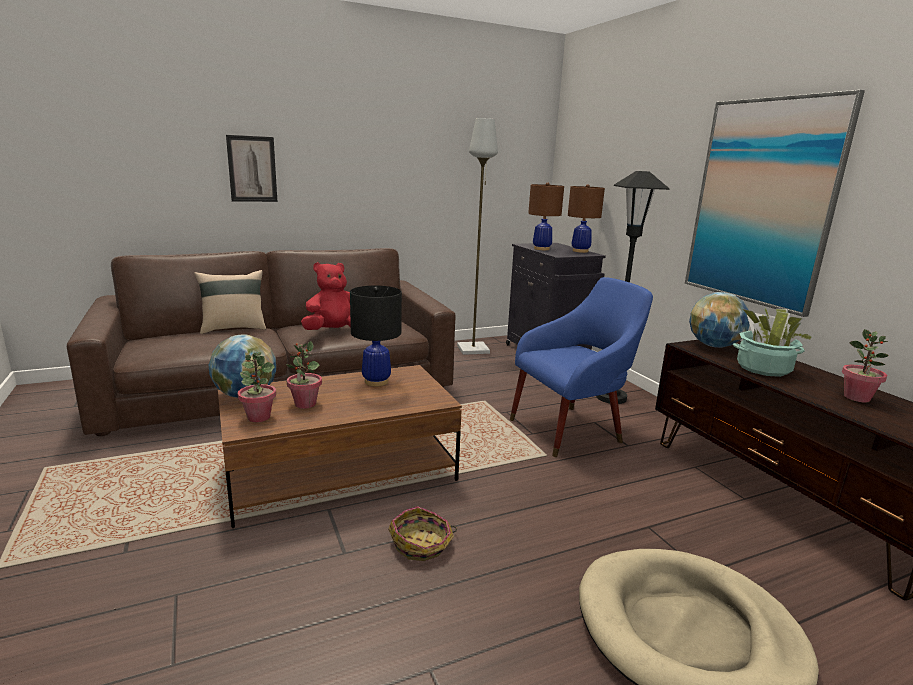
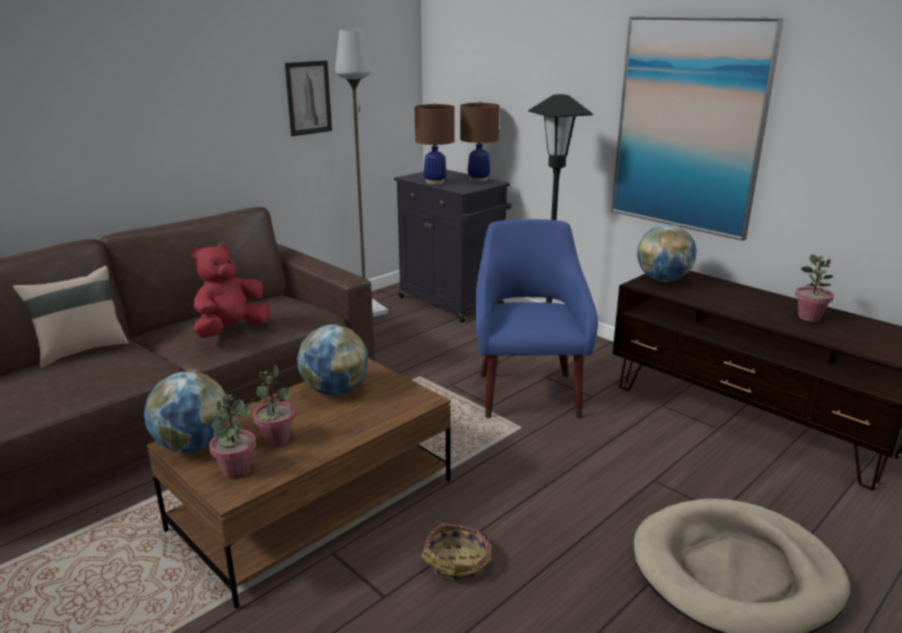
camera: 20 degrees left, 5 degrees up
picture [226,135,277,202] -> picture moved to [285,61,332,136]
black table lamp [350,286,402,386] -> globe [297,325,368,395]
blue armchair [510,277,653,457] -> blue armchair turned 45 degrees counterclockwise [475,219,598,419]
potted plant [733,308,814,377] -> none

